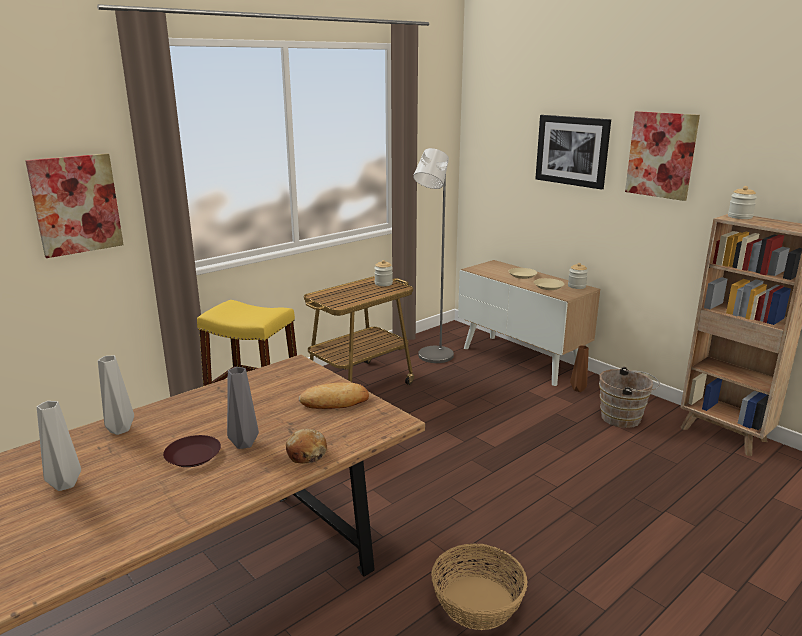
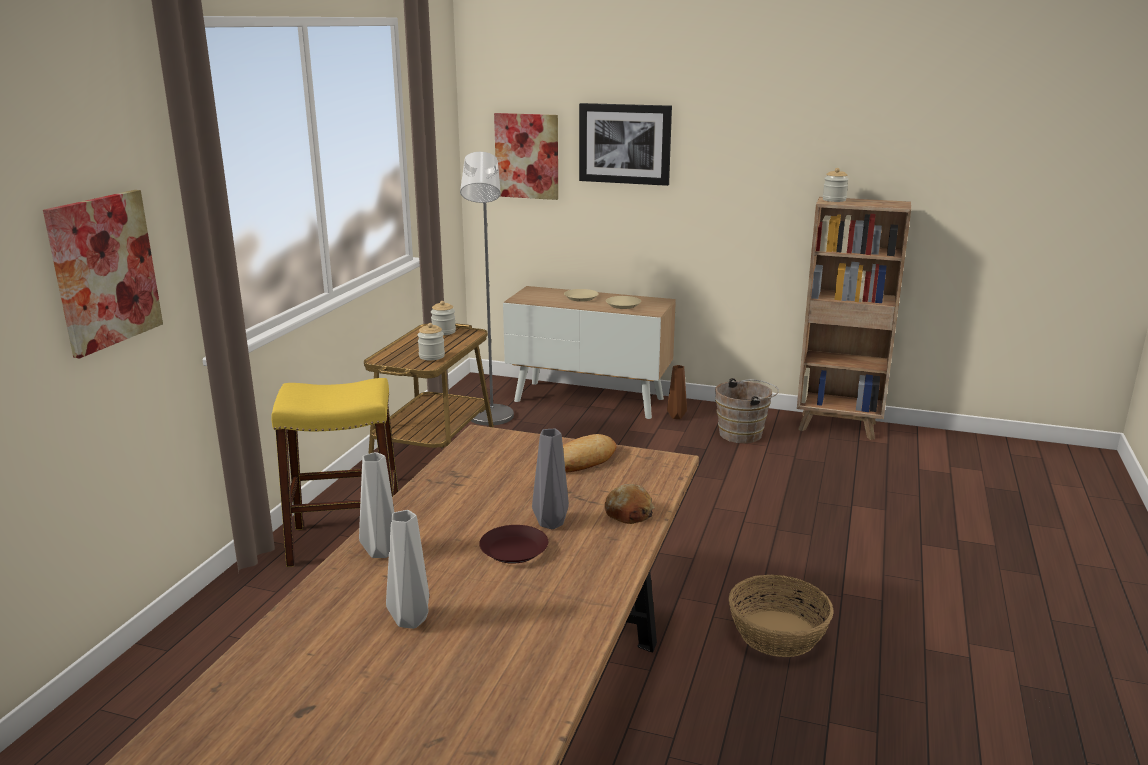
camera: 30 degrees left, 0 degrees up
jar [568,263,588,289] -> jar moved to [418,323,445,360]
picture [625,111,700,201] -> picture moved to [494,113,558,200]

